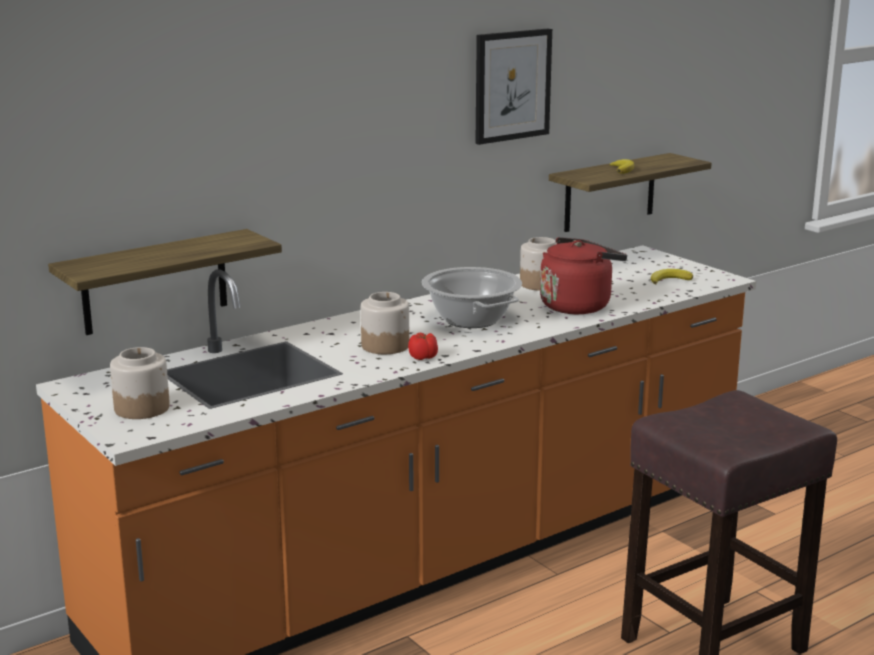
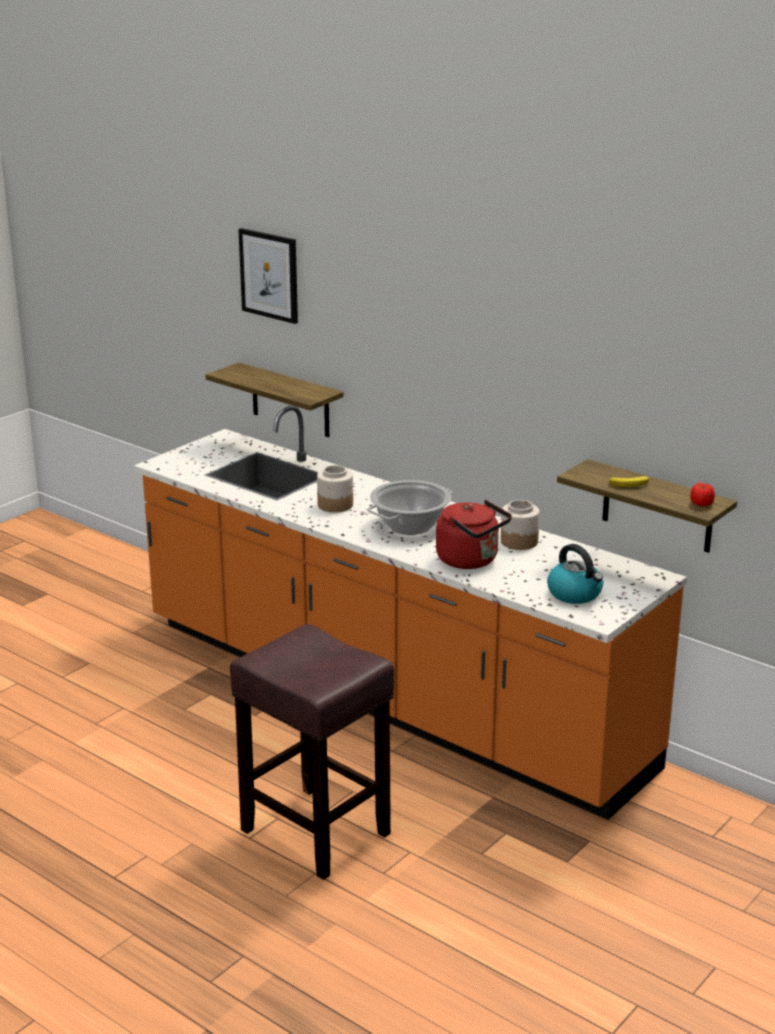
camera: 75 degrees right, 5 degrees up
jar [110,347,170,419] -> none
tomato [408,333,438,360] -> tomato moved to [690,483,715,506]
picture [475,28,552,145] -> picture moved to [238,228,298,324]
banana [651,269,693,284] -> kettle [547,544,603,604]

